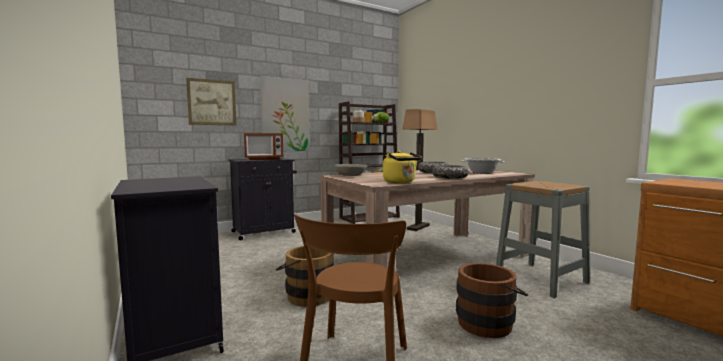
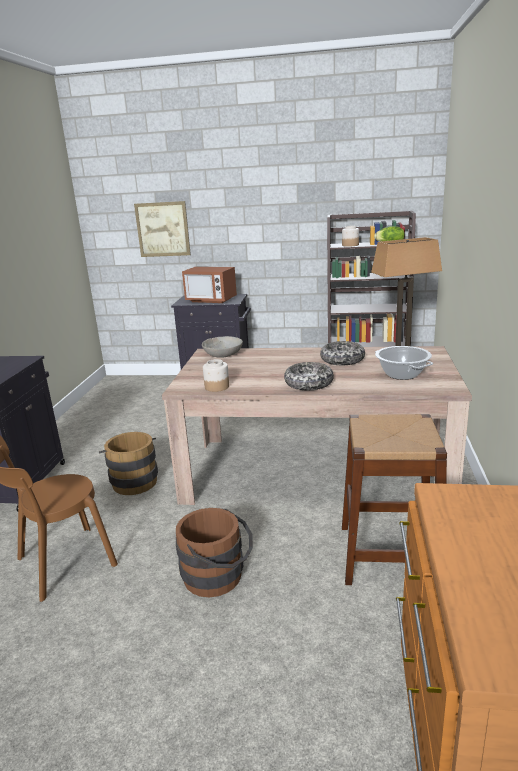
camera: 40 degrees right, 15 degrees up
picture [260,76,310,151] -> none
yellow kettle [383,151,422,183] -> jar [203,359,229,392]
grey stool [496,181,590,298] -> brown stool [342,414,447,585]

